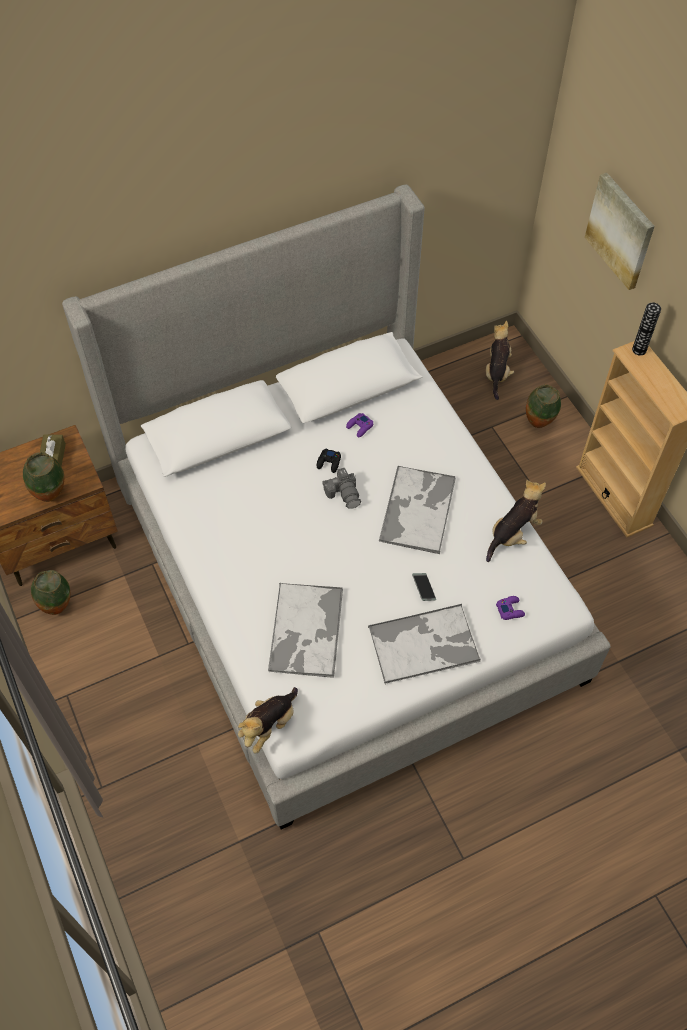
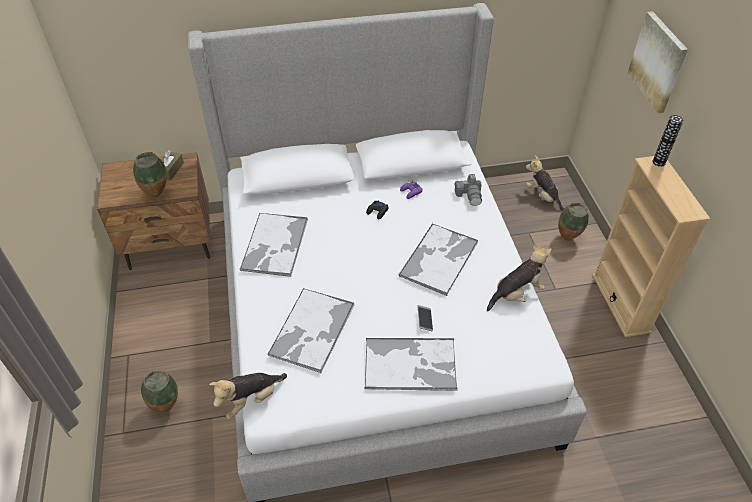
camera: 15 degrees right, 10 degrees down
vase [31,570,71,615] -> vase moved to [141,371,178,413]
camera [322,468,361,509] -> camera moved to [455,174,482,206]
plush toy [486,321,514,400] -> plush toy turned 60 degrees counterclockwise [526,155,565,211]
purple game controller [496,596,525,620] -> none
none -> tray [239,213,308,277]

